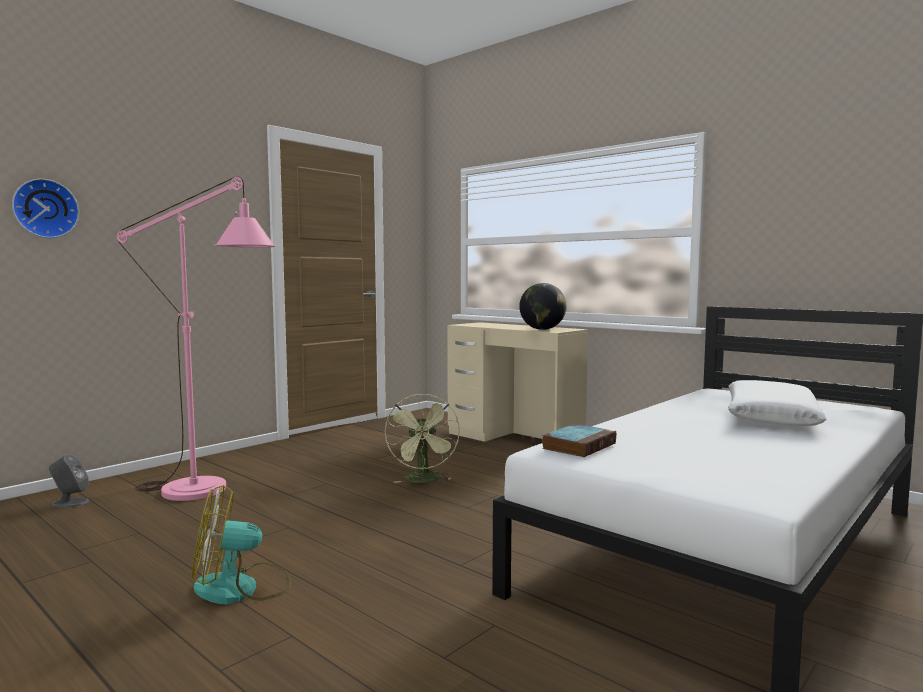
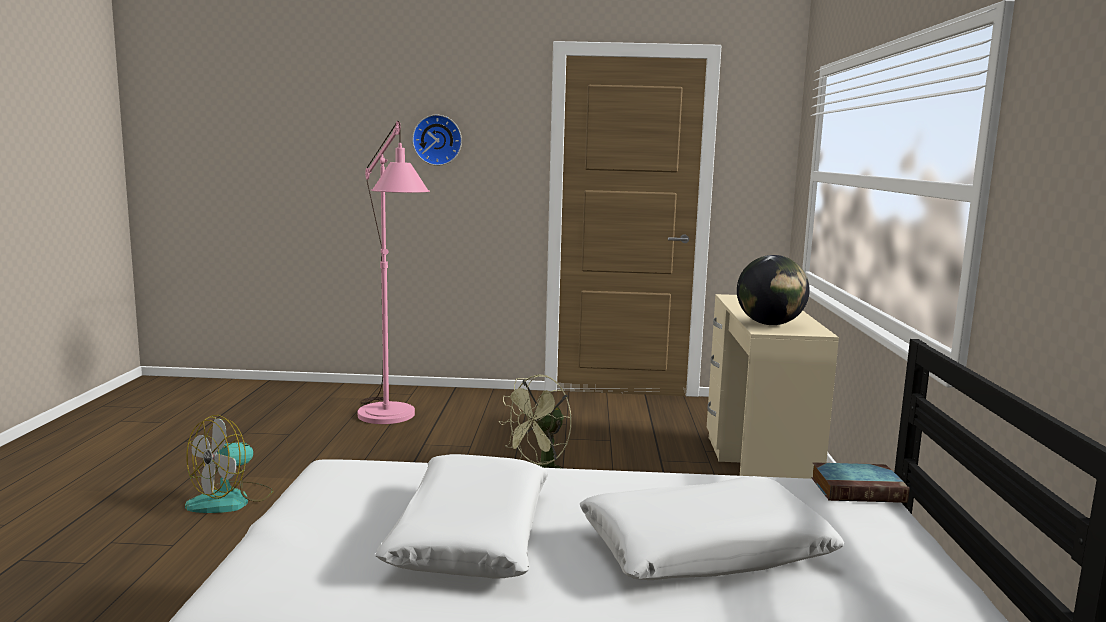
camera: 50 degrees right, 5 degrees up
wall clock [12,179,79,238] -> wall clock moved to [412,115,462,166]
grey speaker [49,454,89,507] -> none
fan [192,485,291,604] -> fan turned 90 degrees counterclockwise [185,415,274,513]
book [542,424,616,457] -> book moved to [811,462,910,503]
none -> white pillow [375,454,549,579]

